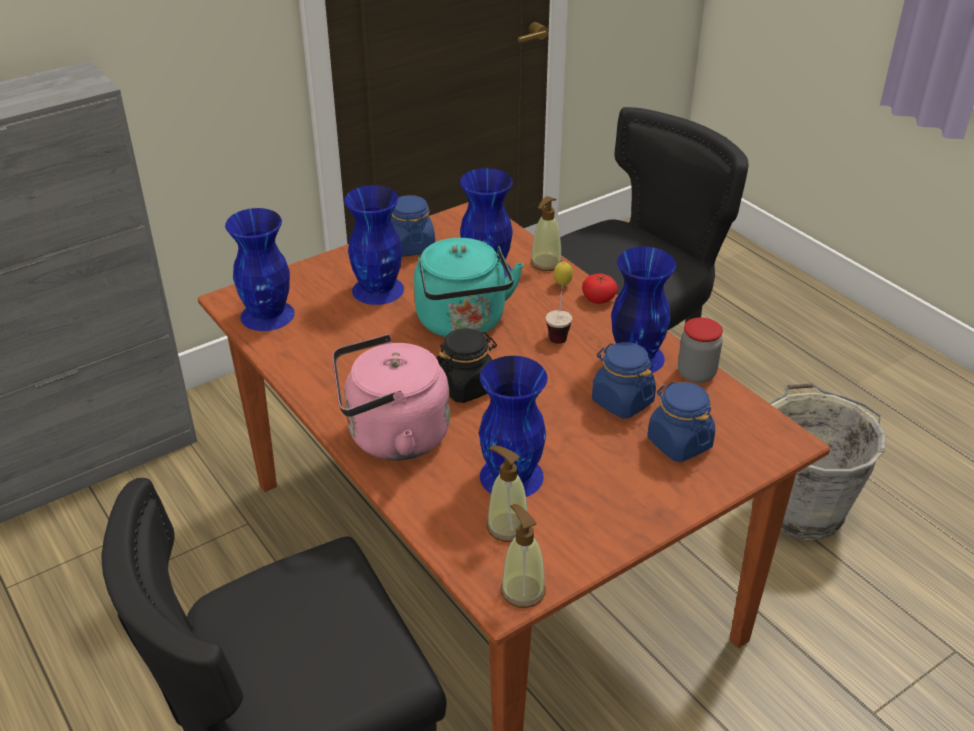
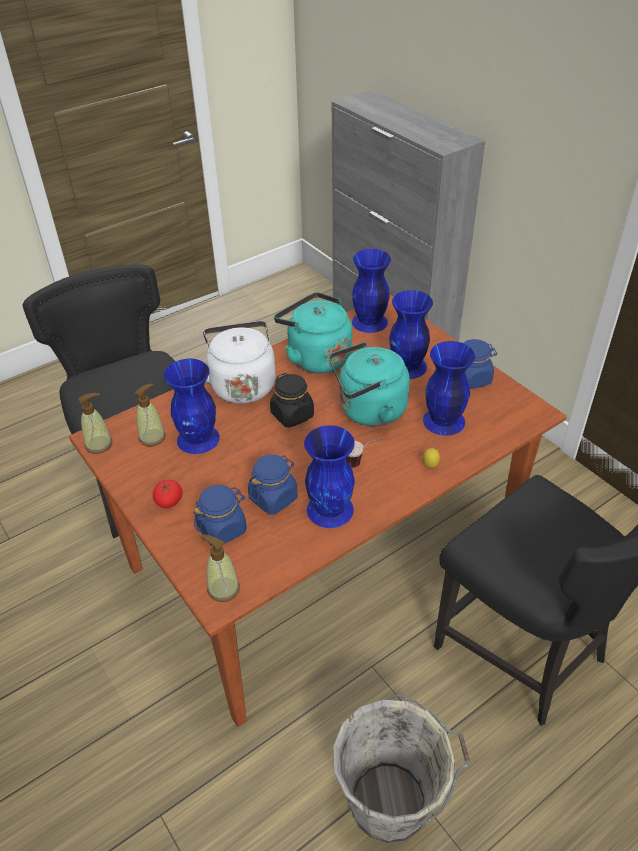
camera: 90 degrees right, 5 degrees up
pink kettle [332,334,450,460] -> white kettle [203,321,276,404]
soap dispenser [531,196,562,271] -> soap dispenser moved to [200,535,240,602]
tomato [582,274,618,304] -> tomato moved to [153,480,183,508]
jar [678,318,723,383] -> none
none -> turquoise kettle [274,292,352,374]

